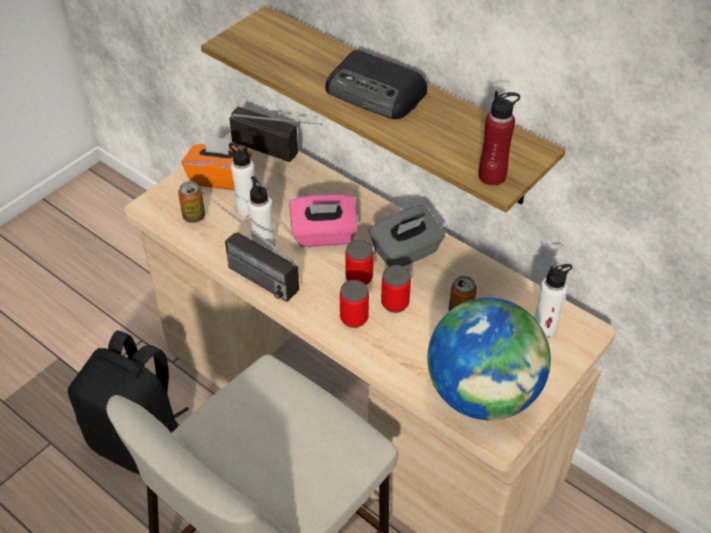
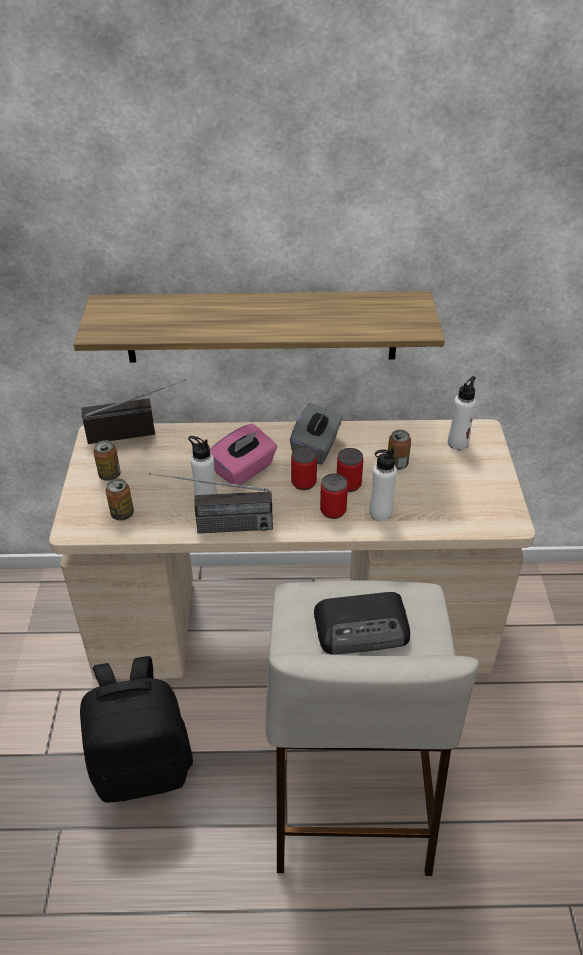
camera: 40 degrees left, 5 degrees down
orange tissue box [182,135,252,190] -> can [93,440,121,481]
white bottle [229,143,255,216] -> white bottle moved to [369,447,397,522]
radio [325,50,427,119] -> radio moved to [314,592,410,655]
globe [428,298,551,420] -> none
red bottle [479,91,520,186] -> none

